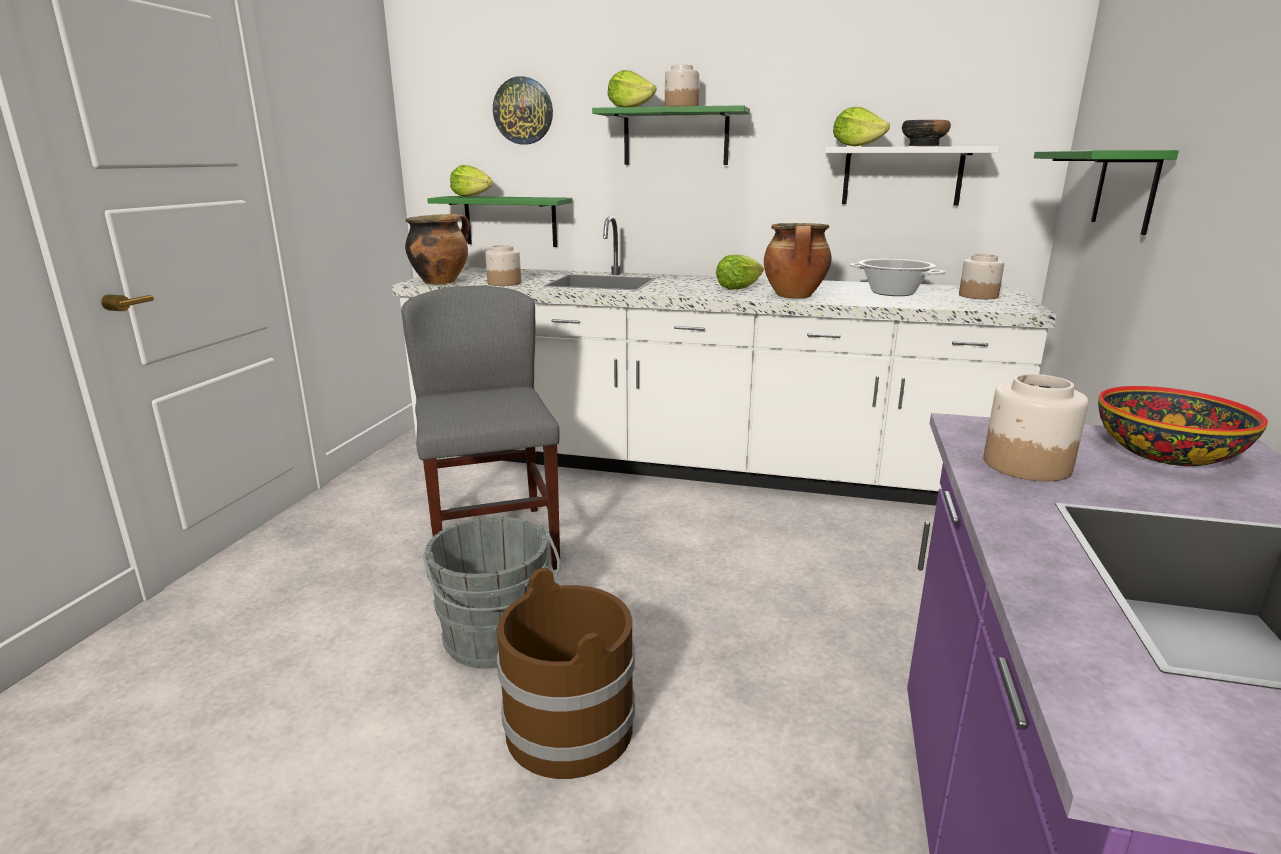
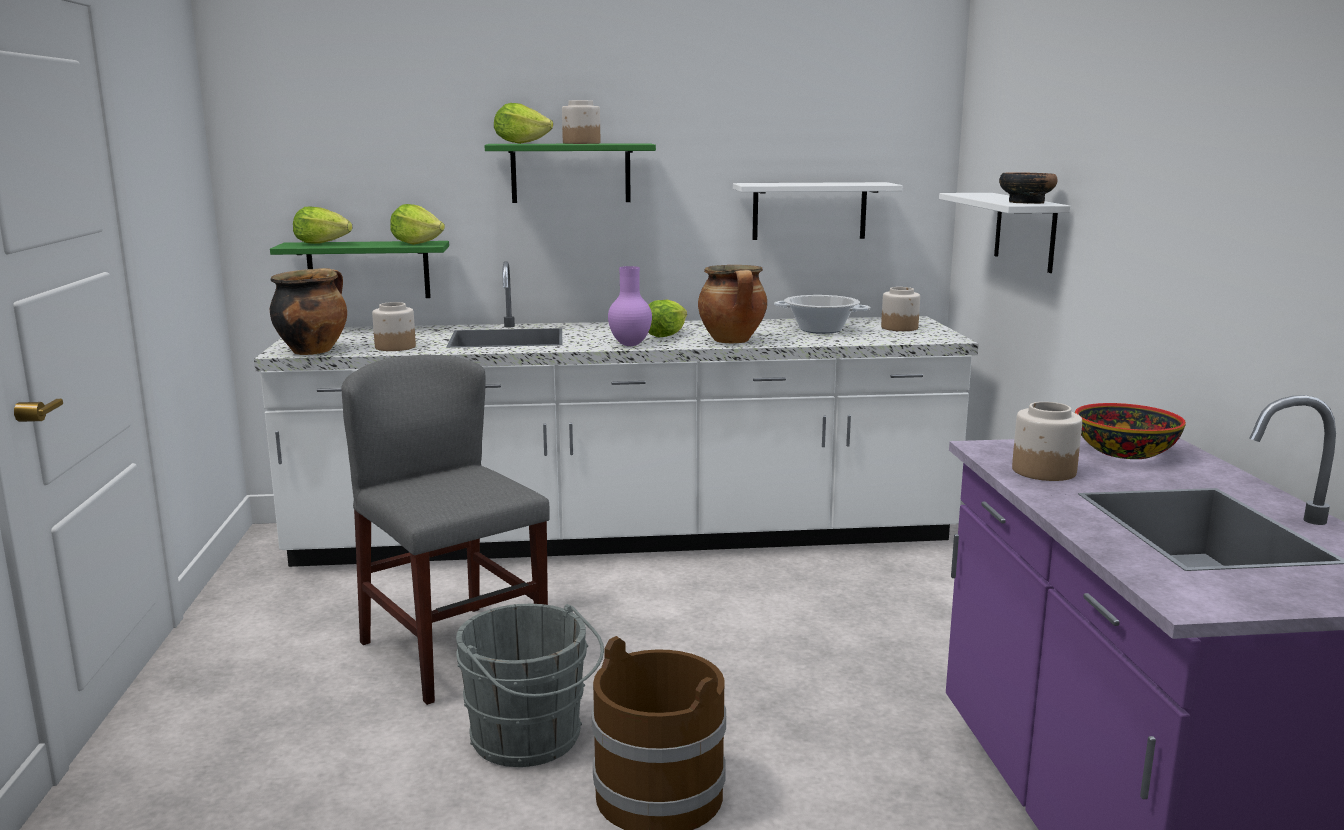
camera: 20 degrees left, 5 degrees down
wall clock [493,76,553,145] -> none
lettuce [833,107,890,146] -> lettuce moved to [390,204,445,245]
bowl [902,120,951,146] -> bowl moved to [999,172,1058,204]
green shelf [1034,150,1179,235] -> white shelf [939,193,1070,273]
none -> purple vase [608,266,652,346]

